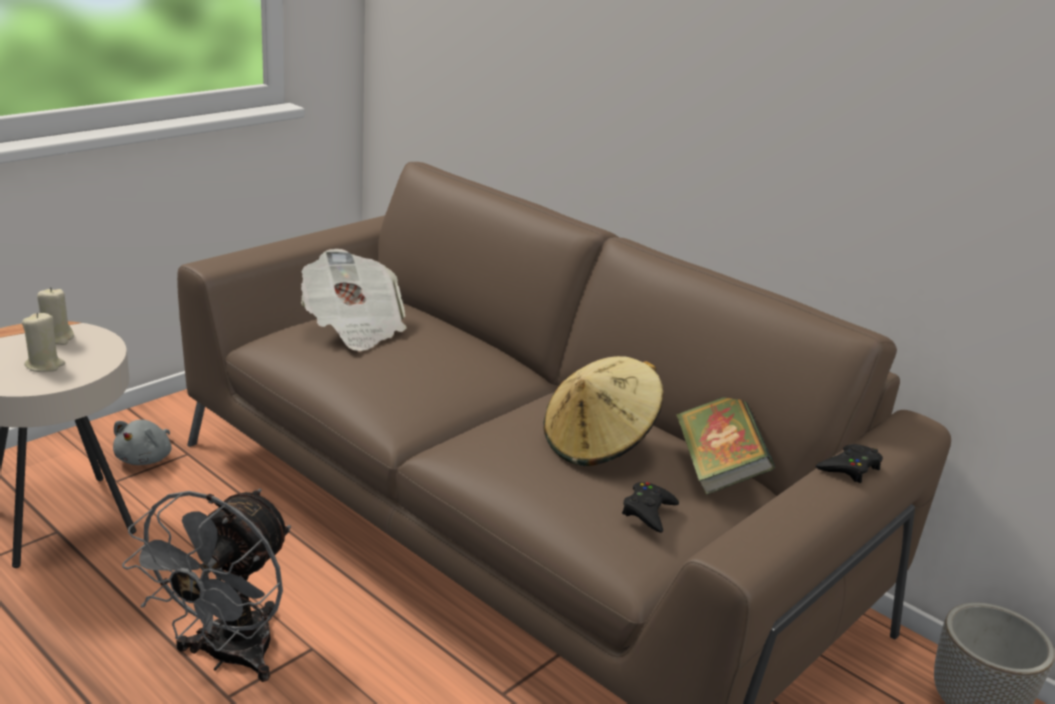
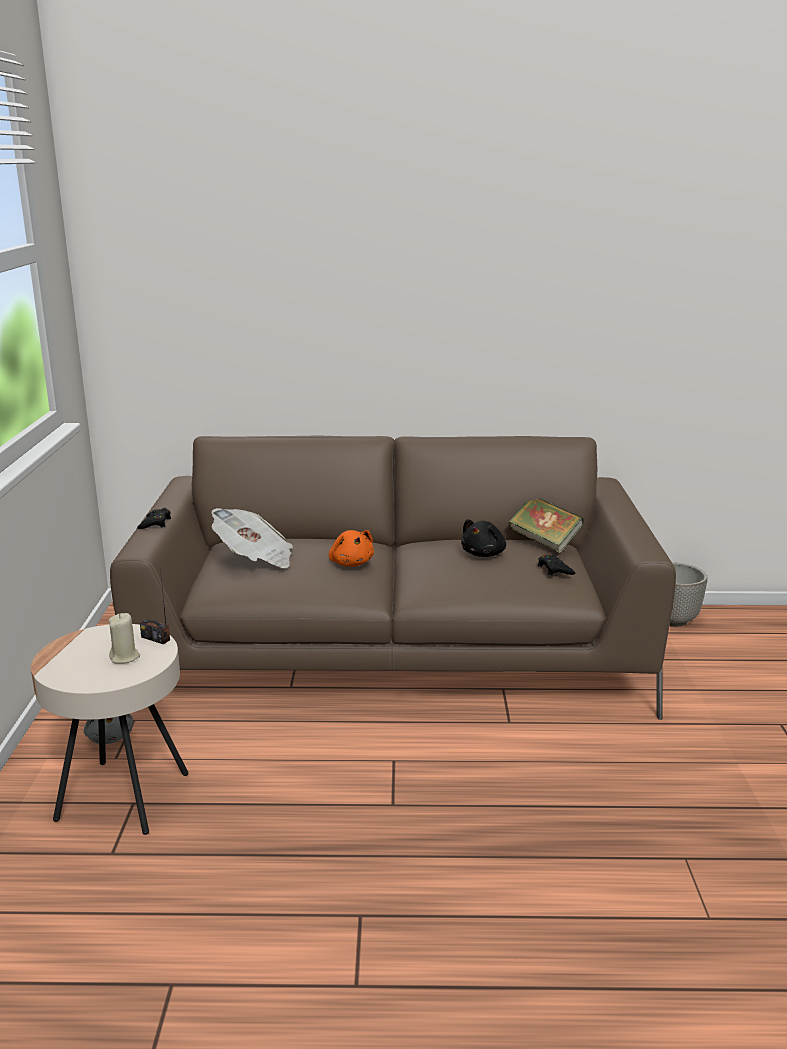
camera: 40 degrees left, 5 degrees down
beige candle [37,287,74,345] -> none
grey fan [122,489,291,682] -> none
beige hat [543,356,664,466] -> black plush toy [461,519,506,557]
black game controller [816,444,883,483] -> black game controller moved to [137,508,171,529]
none -> radio [140,569,170,644]
none -> orange plush toy [329,530,374,567]

